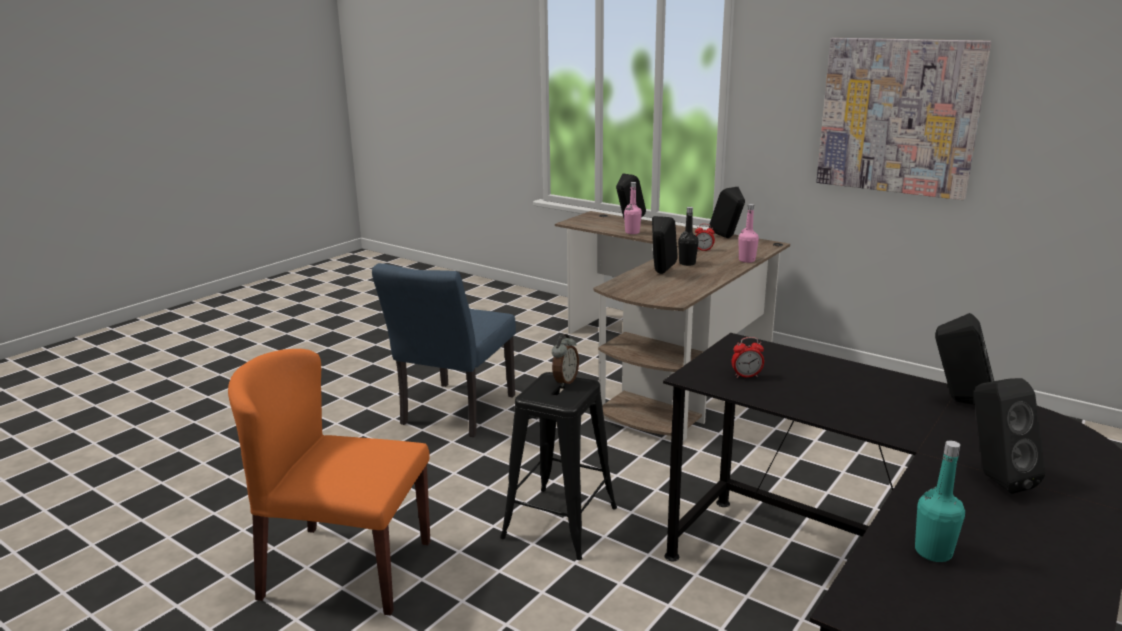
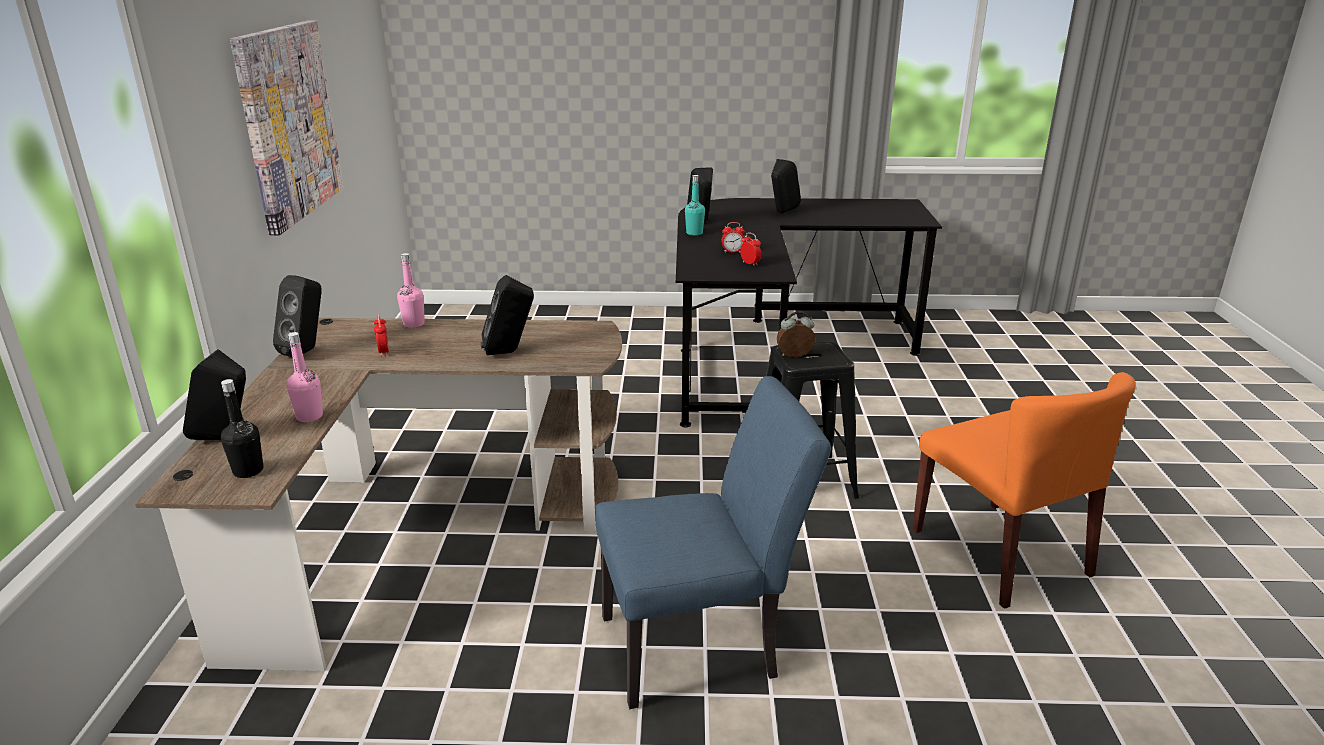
camera: 125 degrees left, 5 degrees up
black bottle [678,207,699,266] -> black bottle moved to [221,379,263,478]
turquoise bottle [915,441,965,562] -> turquoise bottle moved to [685,175,705,236]
none -> alarm clock [722,222,745,253]

